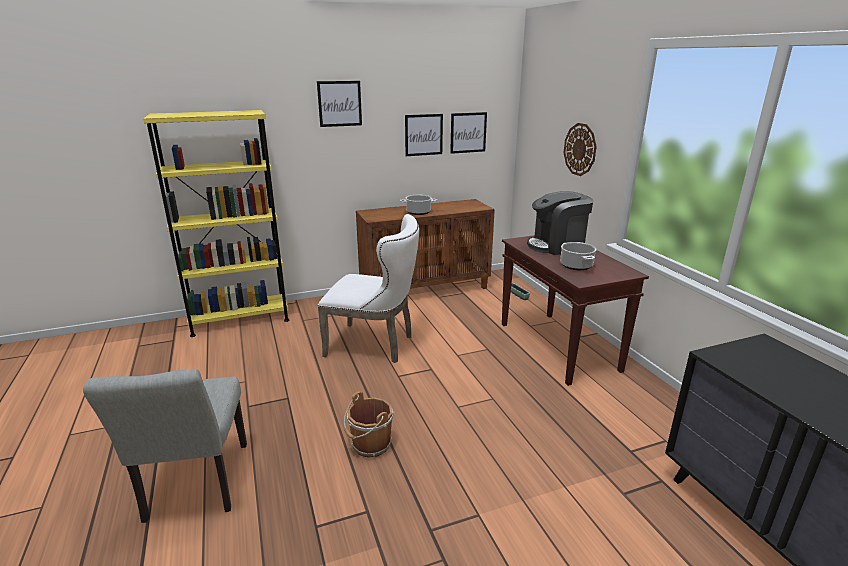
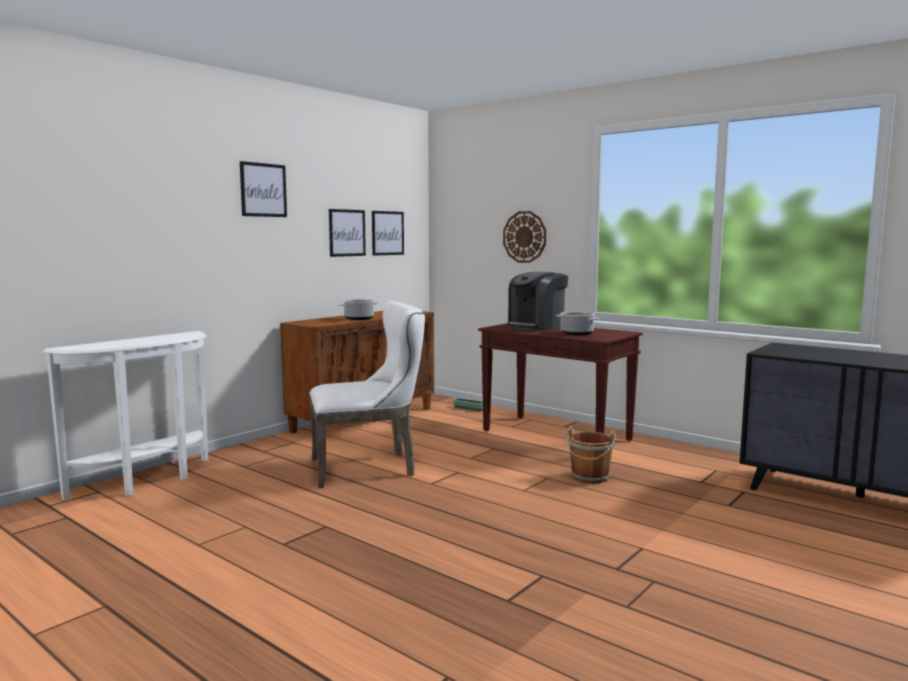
camera: 30 degrees left, 15 degrees down
grey chair [83,369,247,523] -> none
yellow bookcase [143,110,289,337] -> white console table [43,331,208,500]
brown bucket [344,391,395,458] -> brown bucket moved to [566,426,616,483]

